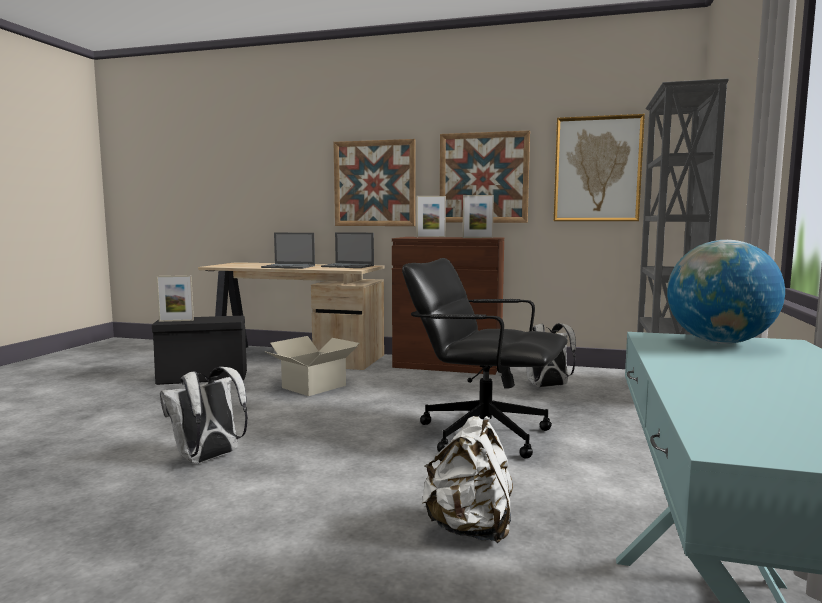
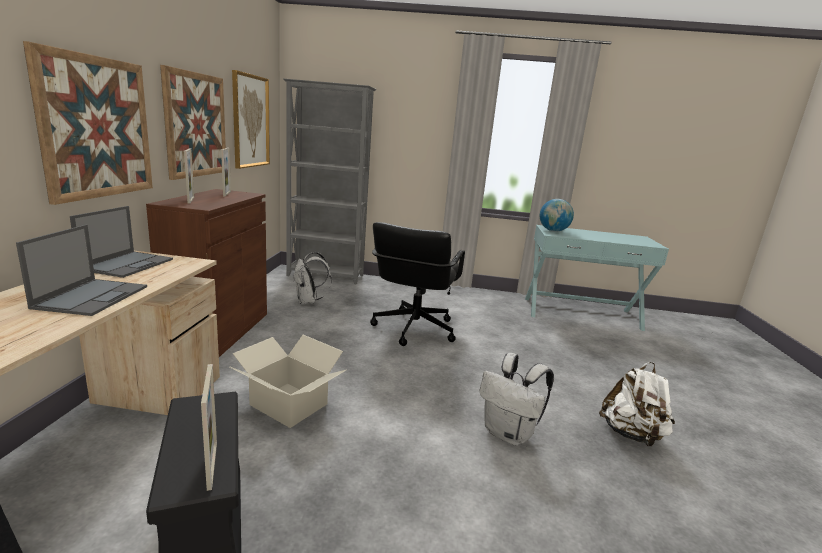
camera: 100 degrees left, 10 degrees up
white backpack [422,416,513,543] -> white backpack moved to [599,362,675,446]

